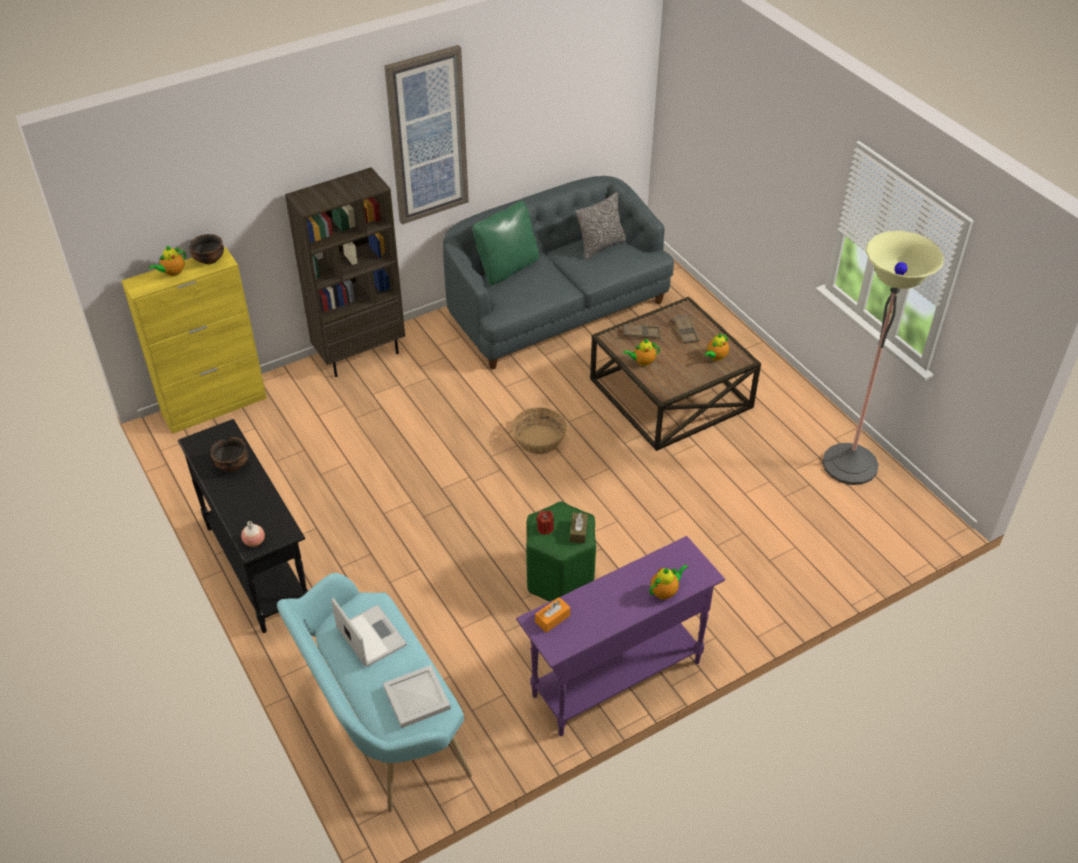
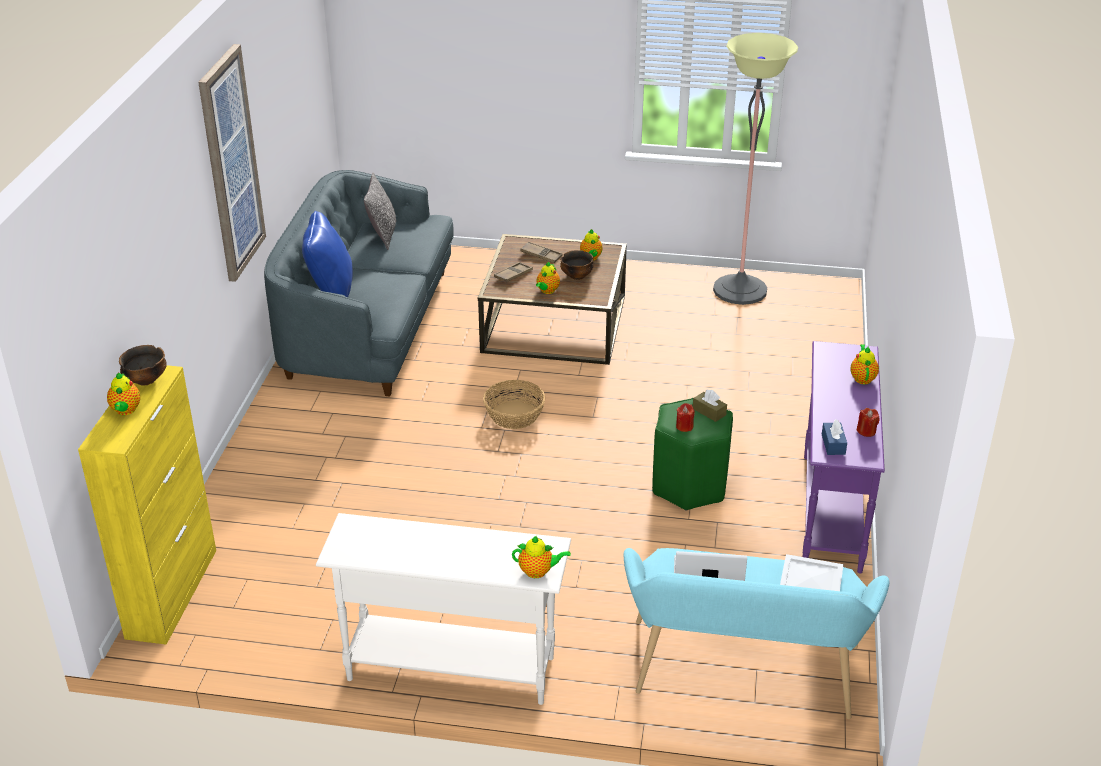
camera: 50 degrees left, 10 degrees down
black console table [178,419,308,633] -> white console table [316,513,571,705]
bowl [210,437,249,471] -> bowl moved to [560,250,594,280]
vase [241,521,265,547] -> teapot [512,536,571,578]
brown bookcase [285,167,405,377] -> none
green pillow [473,201,539,286] -> blue pillow [302,211,353,297]
orange tissue box [535,597,570,633] -> blue tissue box [822,420,847,455]
none -> red candle [857,408,880,437]

